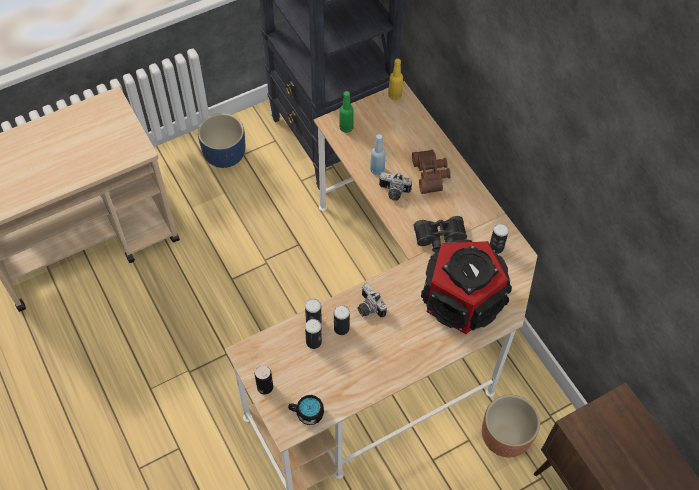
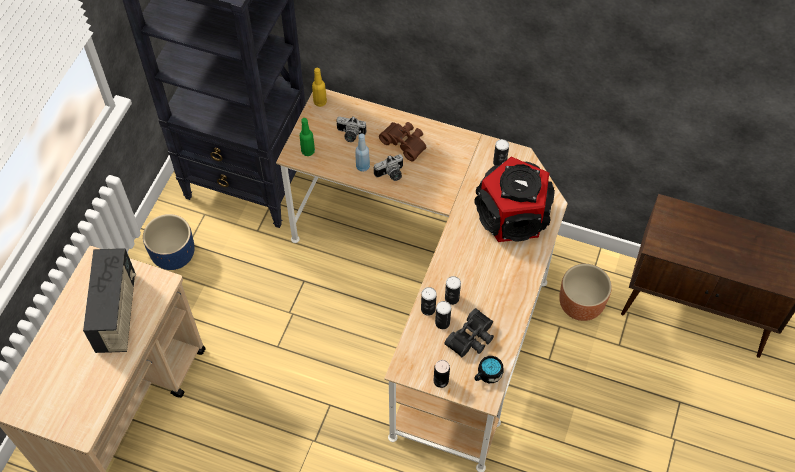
camera: 40 degrees left, 0 degrees up
camera [357,283,387,318] -> camera moved to [337,116,367,142]
black binoculars [414,216,467,252] -> black binoculars moved to [444,308,494,357]
none -> radio [83,248,136,353]

